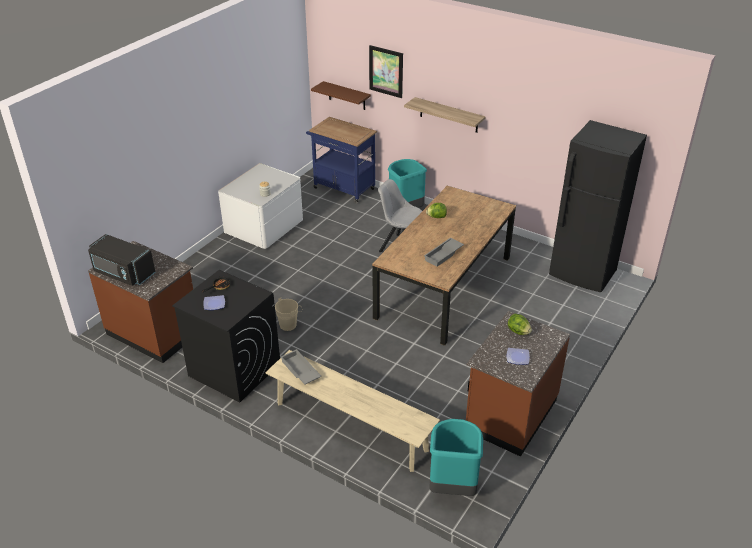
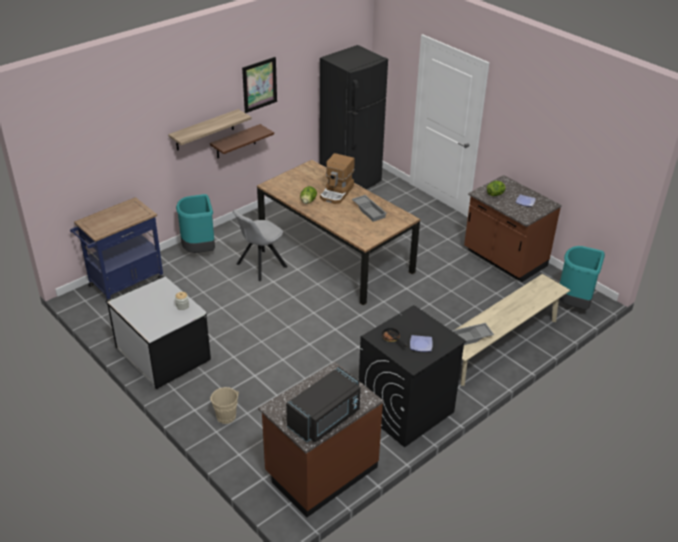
camera: 75 degrees left, 0 degrees up
white nightstand [218,163,303,249] -> black nightstand [107,276,211,389]
beige bucket [275,298,303,331] -> beige bucket moved to [210,387,239,424]
brown shelf [311,81,371,110] -> brown shelf moved to [210,124,274,158]
picture [369,45,403,98] -> picture moved to [242,57,277,113]
none -> coffee machine [320,153,355,204]

